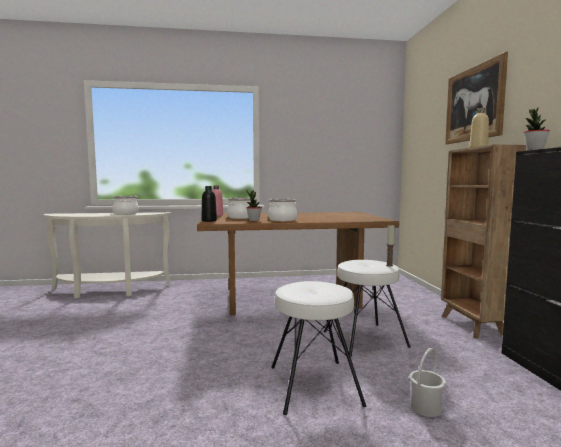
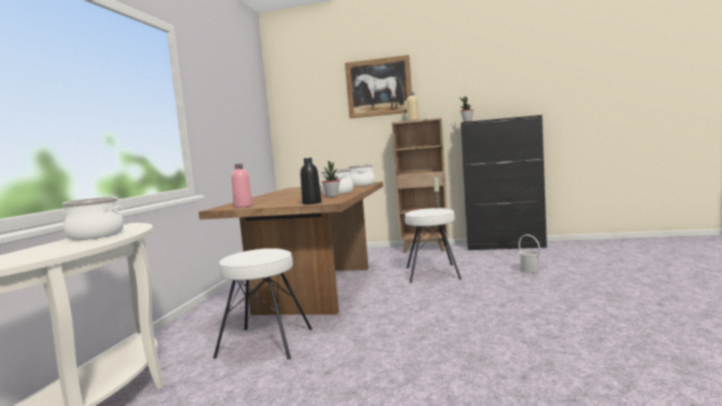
camera: 70 degrees left, 0 degrees up
cooking pot [226,198,251,219] -> cooking pot moved to [348,164,375,186]
white stool [271,281,366,415] -> white stool moved to [213,248,312,359]

